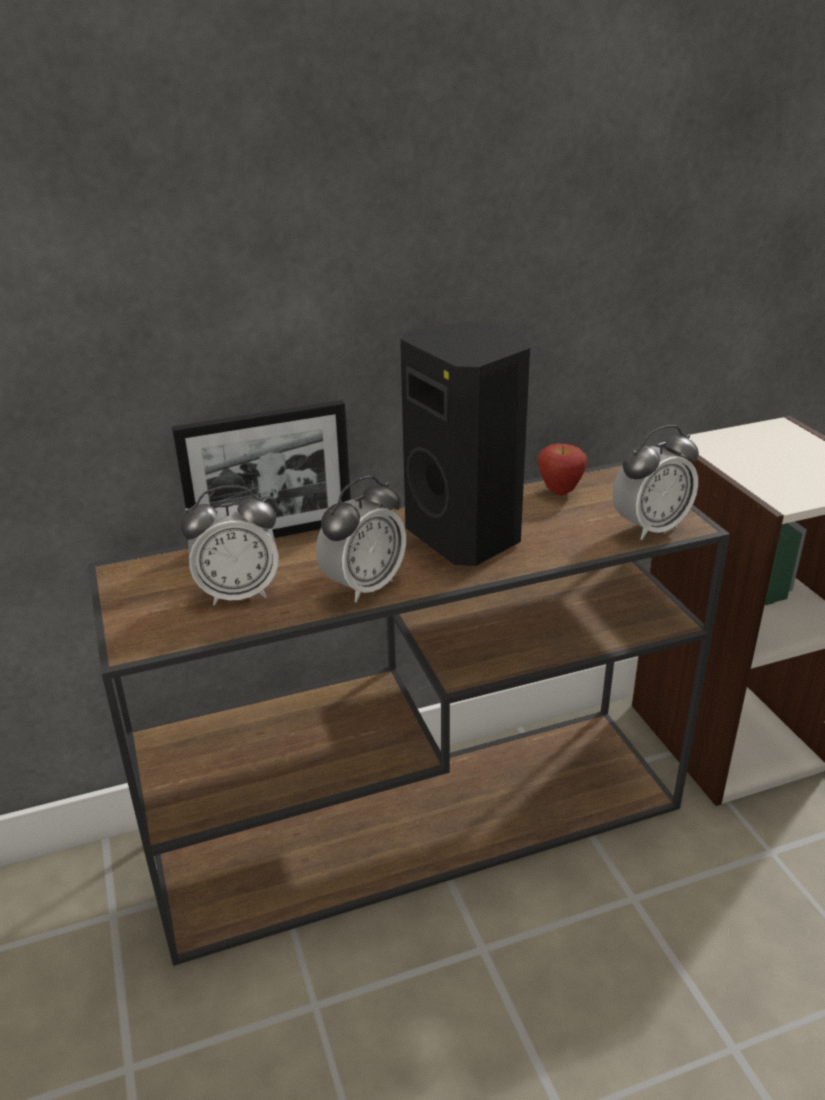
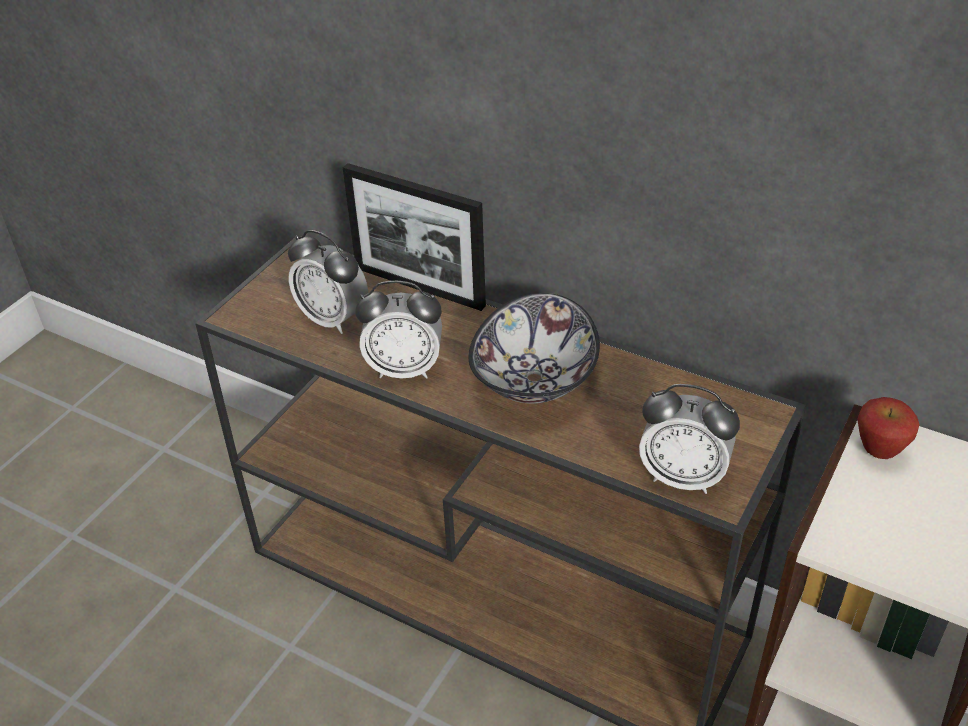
camera: 50 degrees right, 10 degrees up
black speaker [400,321,530,566] -> bowl [468,293,600,404]
apple [538,443,587,495] -> apple moved to [857,397,920,459]

